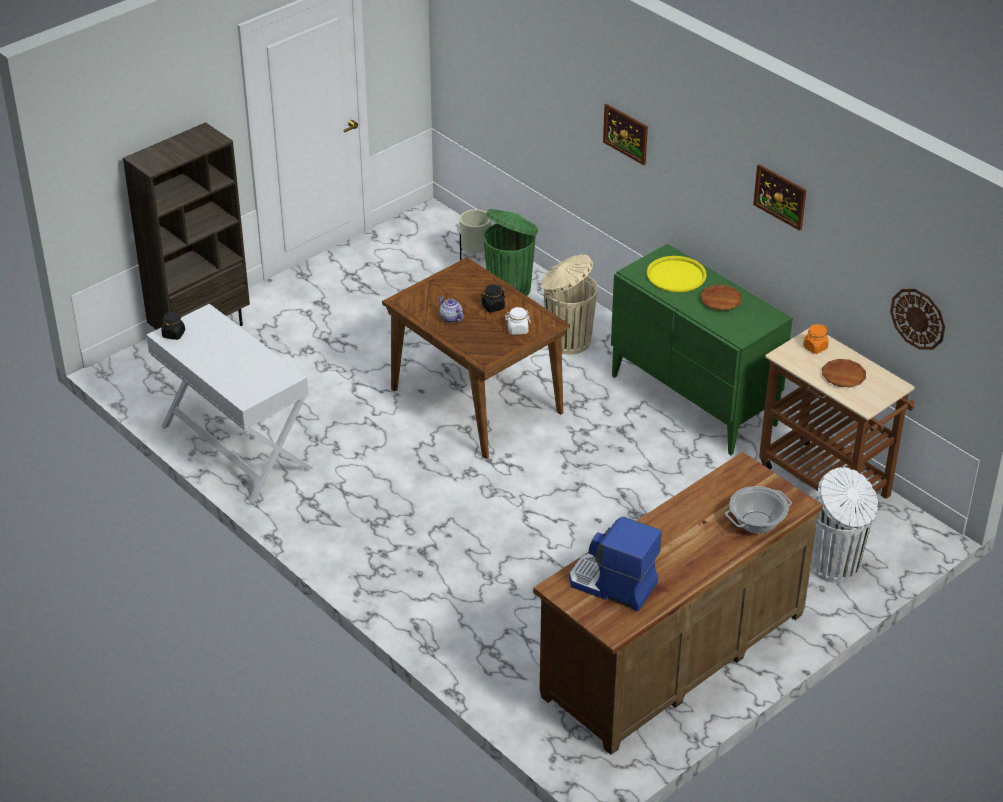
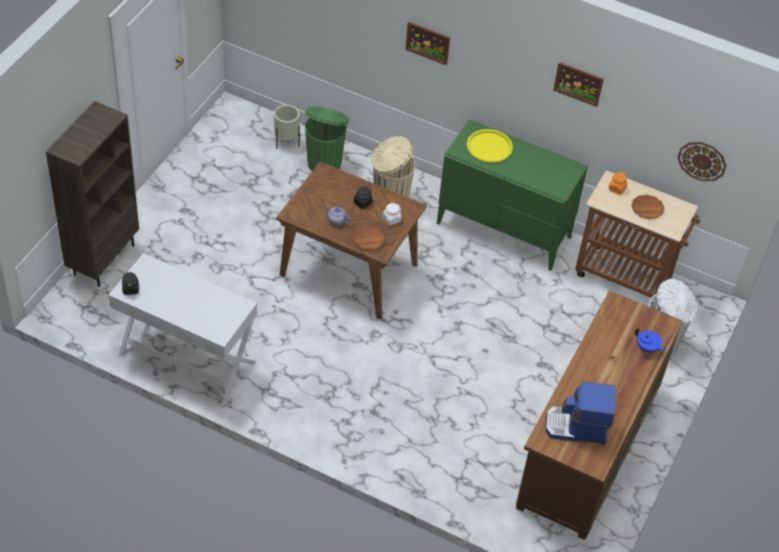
camera: 25 degrees left, 10 degrees up
brown plate [700,285,742,310] -> brown plate moved to [352,225,385,251]
cooking pot [725,486,792,533] -> blue teapot [635,328,666,353]

